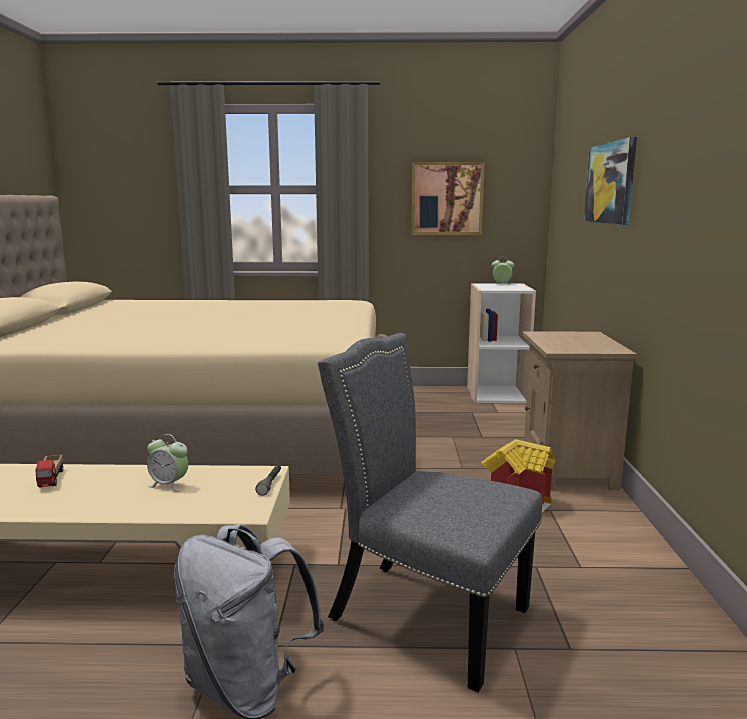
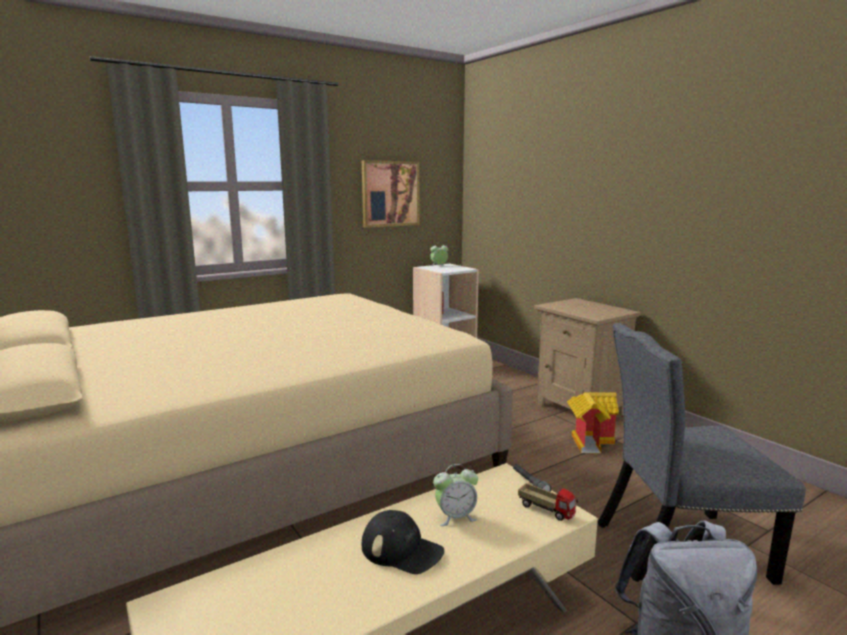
camera: 35 degrees left, 0 degrees up
toy truck [35,455,63,488] -> toy truck moved to [518,483,578,521]
picture [584,137,637,225] -> none
none -> black cap [362,510,444,574]

